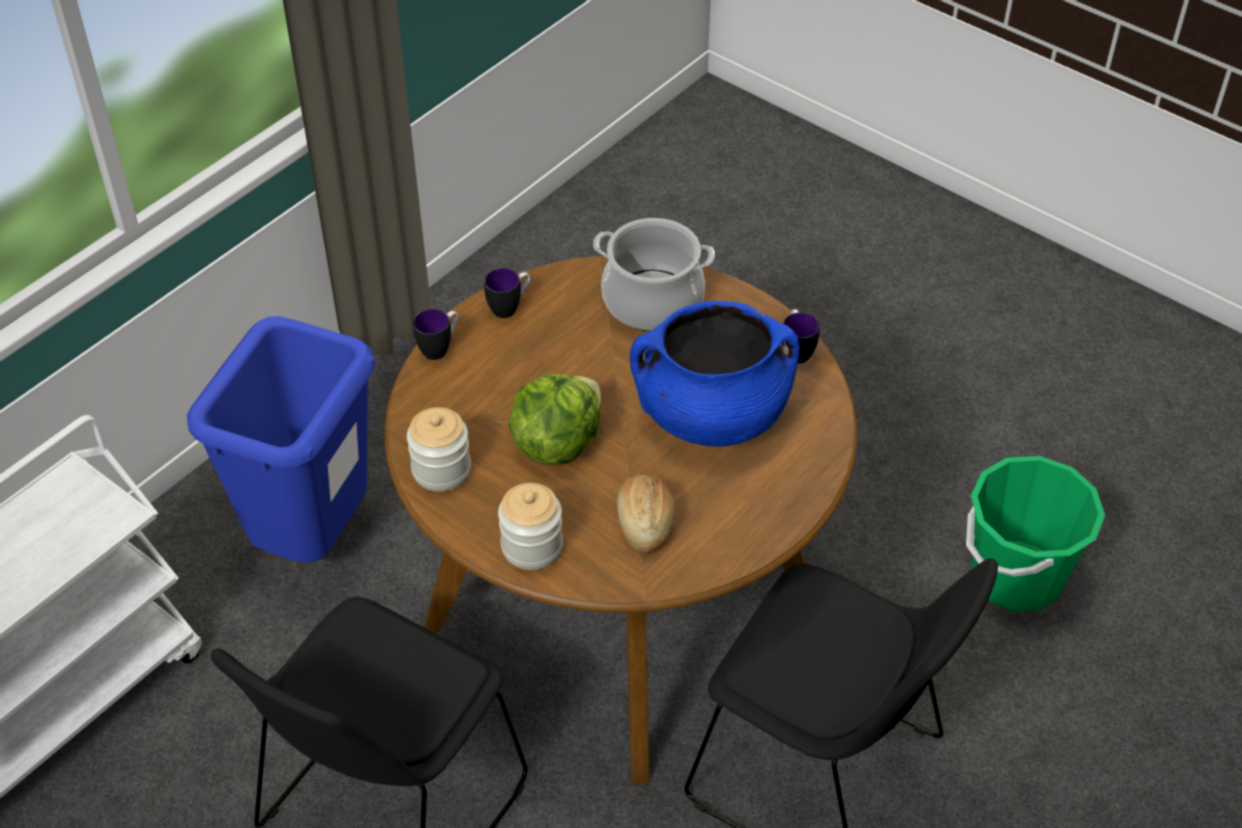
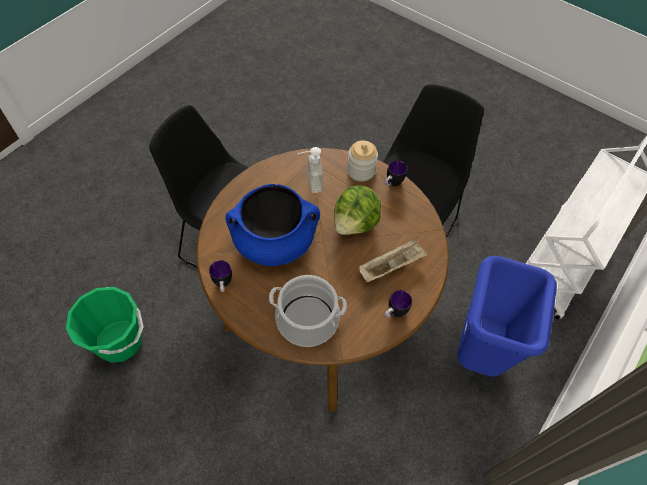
camera: 175 degrees right, 10 degrees up
jar [407,407,471,492] -> none
mug [413,309,459,360] -> mug moved to [385,161,407,186]
bread [617,475,675,553] -> soap dispenser [298,147,323,193]
none -> beige tray [358,239,428,282]

